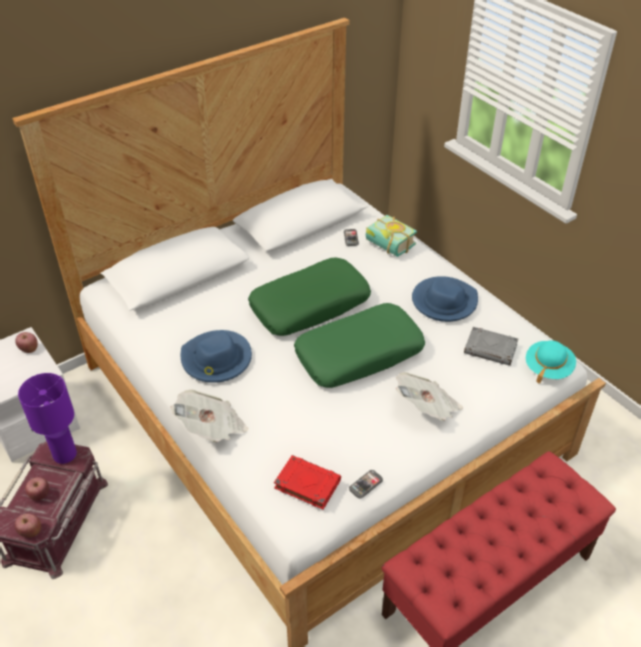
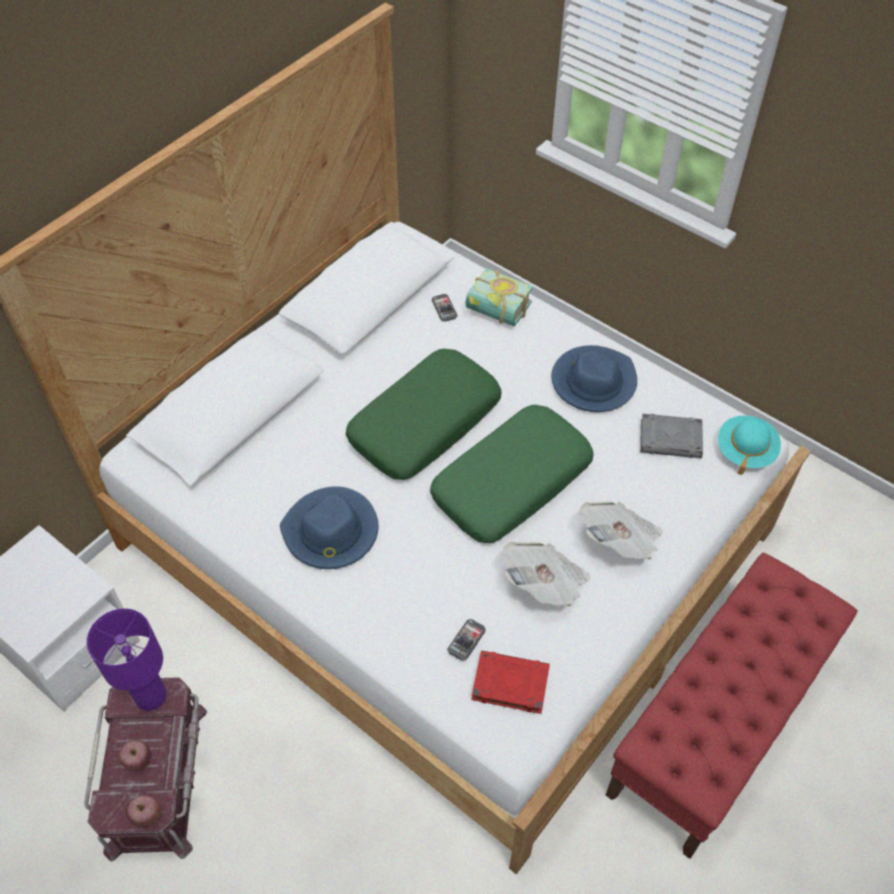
camera: 15 degrees left, 10 degrees up
apple [15,332,38,353] -> none
newspaper [170,390,248,442] -> newspaper moved to [501,542,590,607]
phone [349,470,383,498] -> phone moved to [448,619,486,661]

